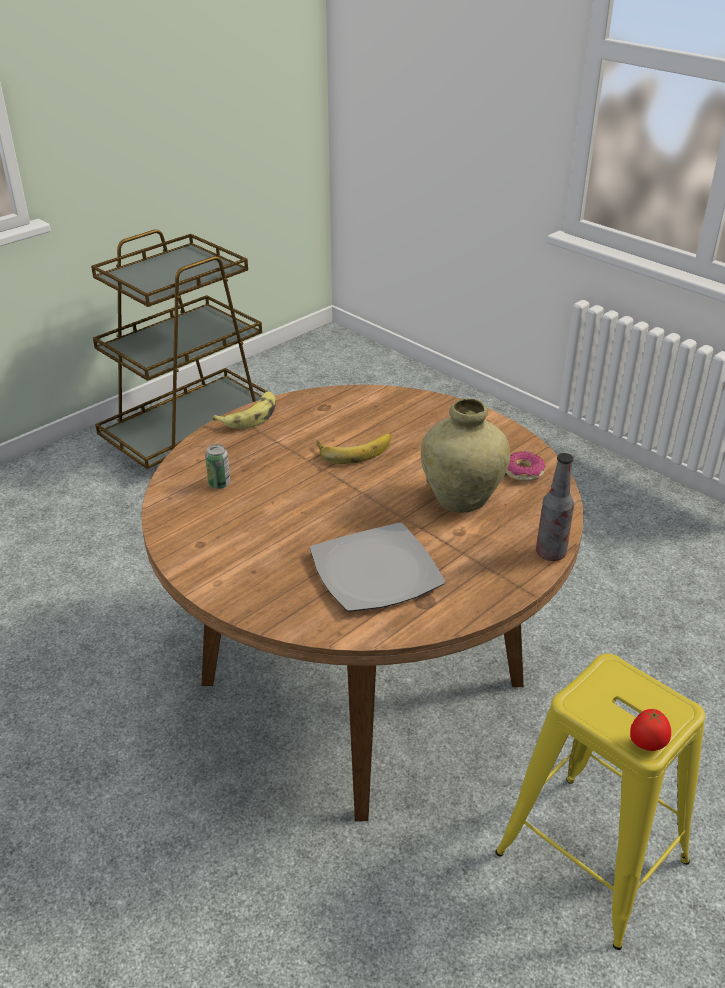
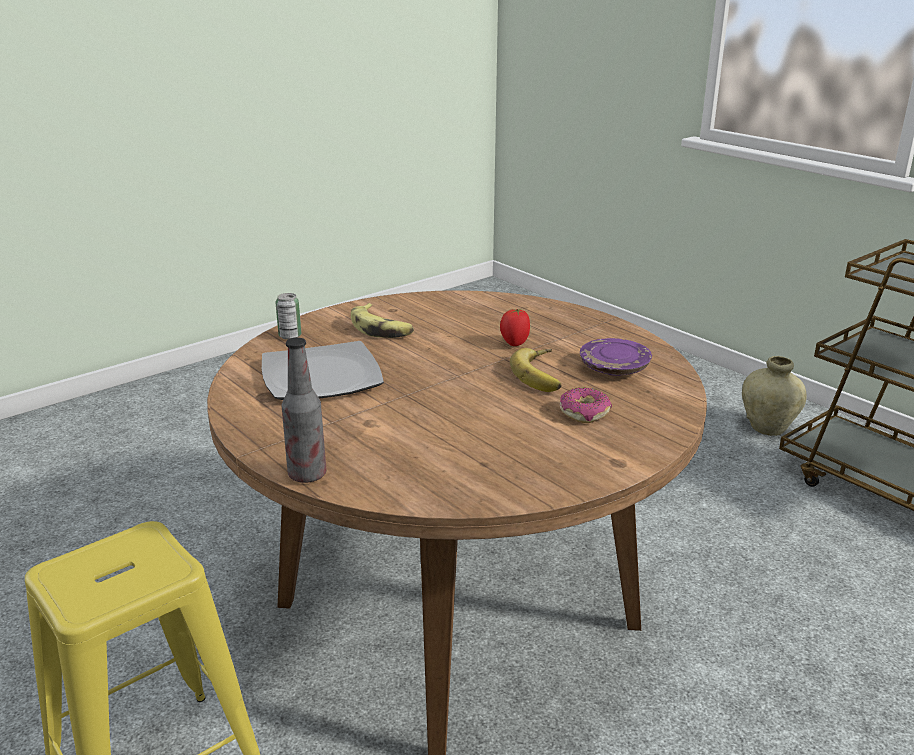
camera: 95 degrees right, 10 degrees down
can [205,444,230,489] -> can moved to [276,293,301,340]
banana [213,391,276,429] -> banana moved to [351,303,414,338]
beige vase [421,398,510,513] -> beige vase moved to [742,356,807,436]
donut [506,451,546,481] -> donut moved to [560,387,612,423]
tomato [630,708,671,751] -> tomato moved to [500,309,530,346]
none -> purple plate [580,338,652,376]

